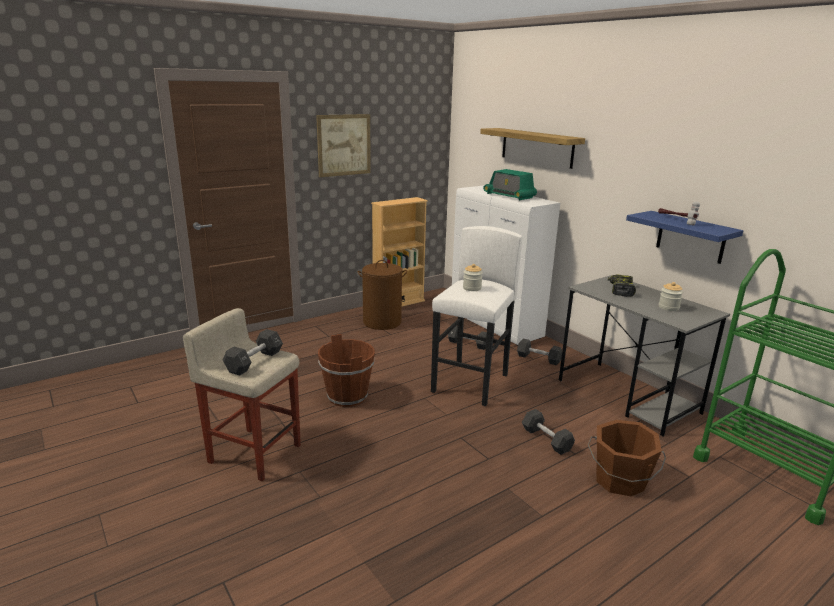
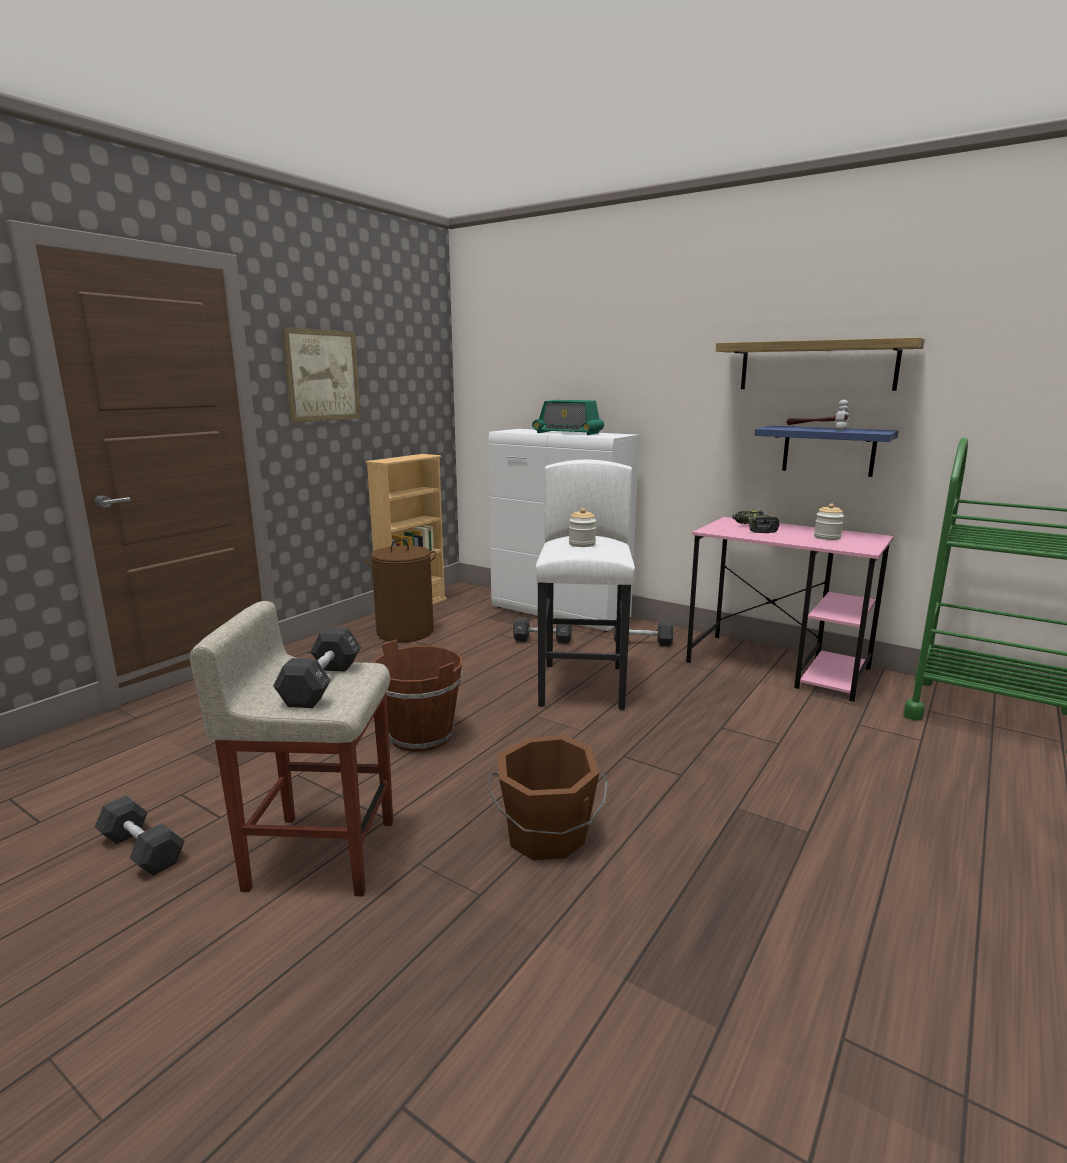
camera: 20 degrees left, 5 degrees down
shelf [480,128,585,169] -> shelf moved to [716,337,925,391]
black dumbbell [522,409,575,455] -> black dumbbell moved to [95,796,185,876]
grey desk [559,275,730,437] -> pink desk [686,517,894,702]
brown bucket [588,420,666,496] -> brown bucket moved to [486,735,608,860]

